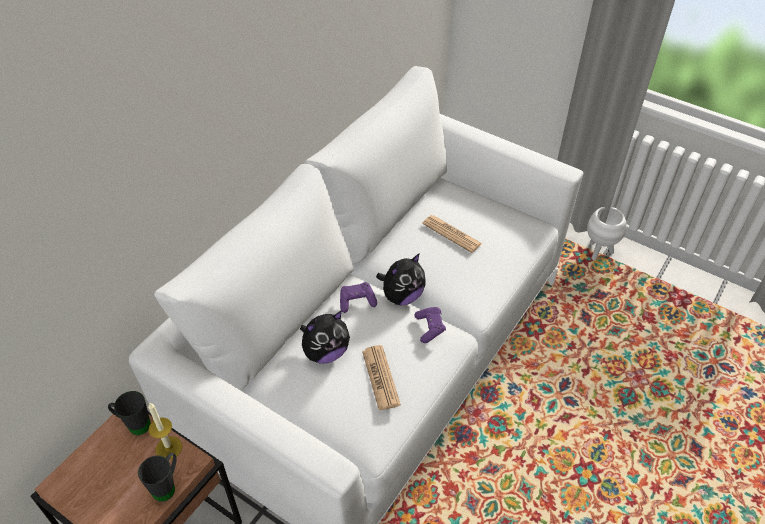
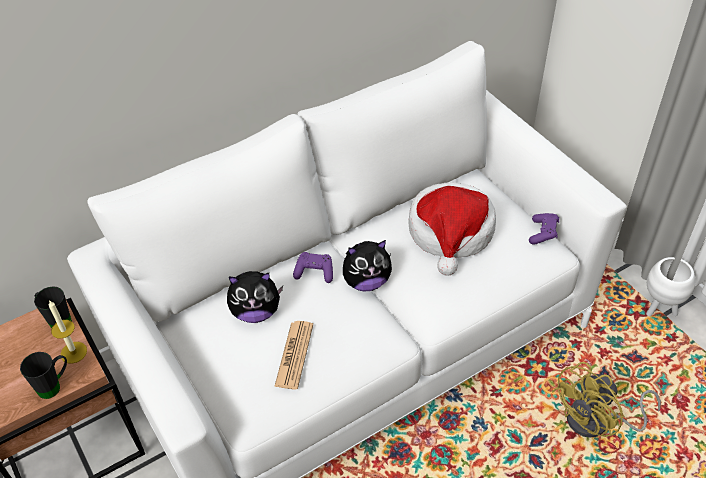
camera: 25 degrees right, 0 degrees up
purple game controller [414,307,446,343] -> purple game controller moved to [529,213,559,245]
newspaper [422,215,482,253] -> hat [408,183,496,275]
none -> yellow fan [552,362,661,438]

